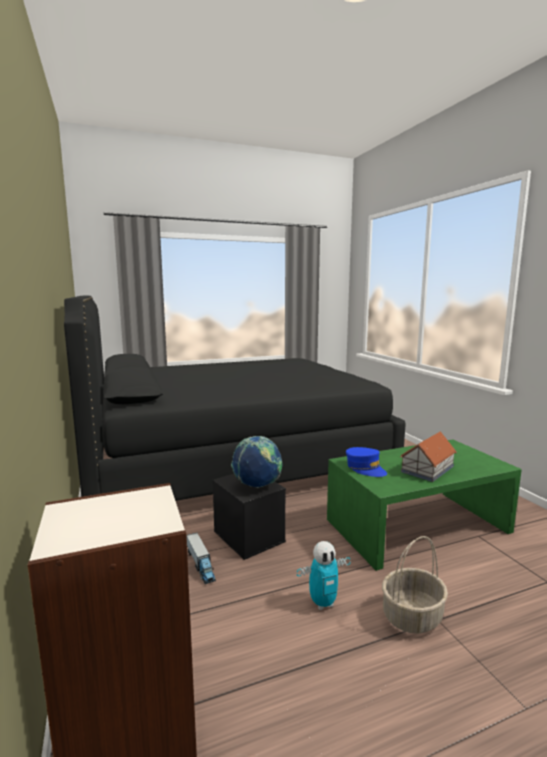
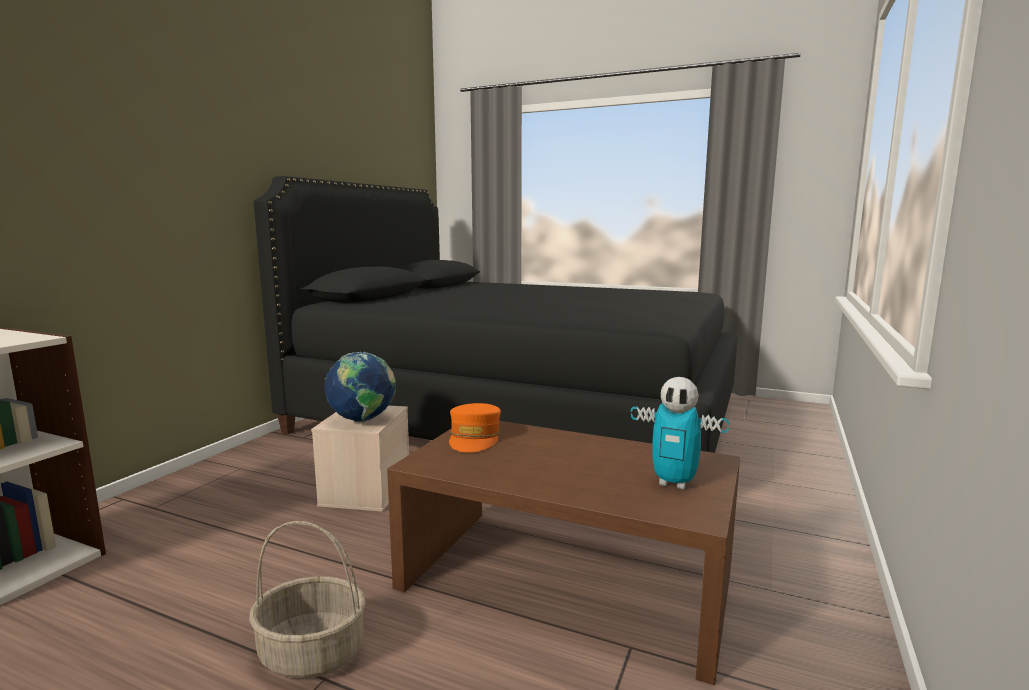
camera: 45 degrees right, 0 degrees up
toy truck [186,533,216,584] -> none
black storage box [212,474,286,560] -> beige storage box [311,406,409,512]
toy robot [297,541,351,610] -> toy robot moved to [631,377,729,490]
green coffee table [327,439,522,571] -> brown coffee table [387,421,740,685]
blue cap [346,447,387,477] -> orange cap [449,403,501,452]
toy house [400,431,456,482] -> none

